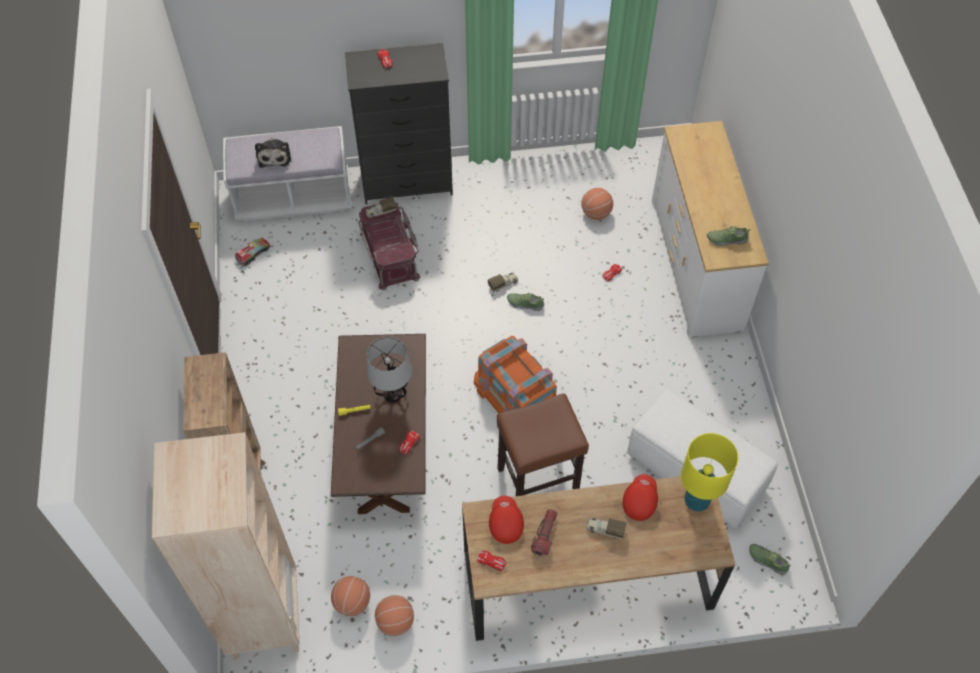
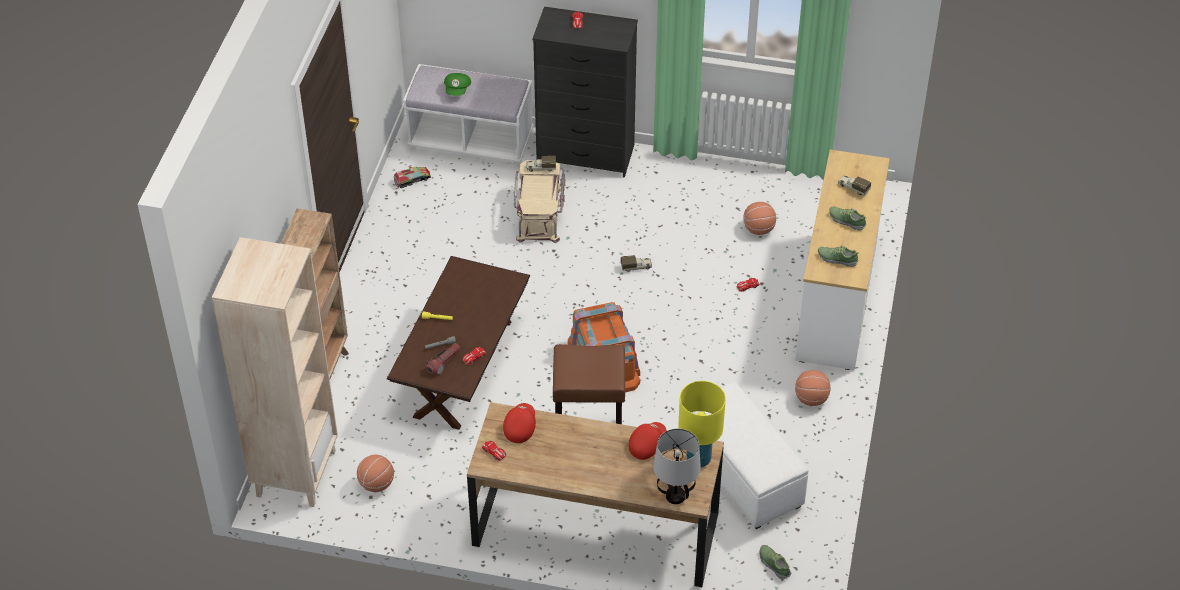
camera: 20 degrees right, 10 degrees down
plush toy [255,138,291,168] -> green cap [444,73,471,96]
red storage box [358,203,420,290] -> beige storage box [514,160,565,243]
table lamp [367,337,412,403] -> table lamp moved to [653,429,701,504]
basketball [375,595,414,636] -> basketball moved to [795,370,831,406]
shoe [507,293,544,311] -> shoe moved to [829,206,866,231]
flashlight [531,509,557,556] -> flashlight moved to [425,343,461,375]
toy truck [586,517,627,540] -> toy truck moved to [838,175,871,195]

